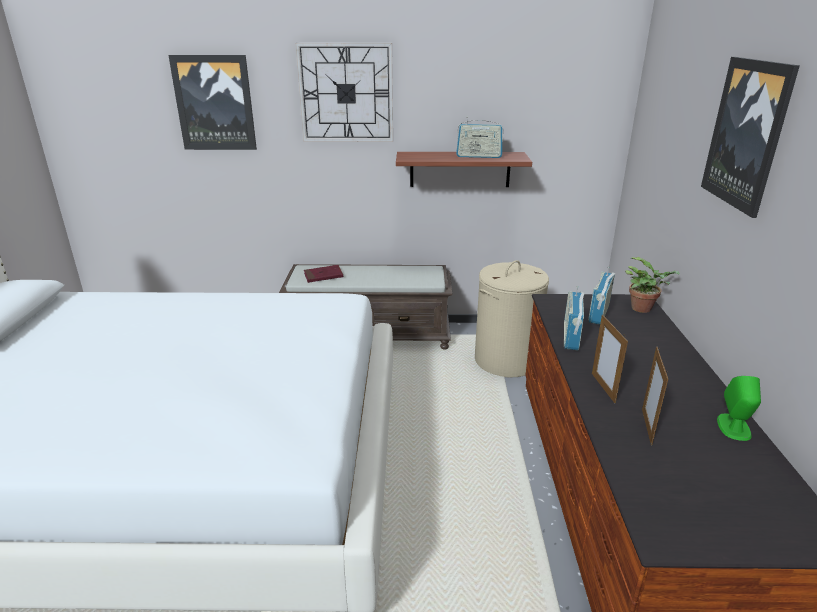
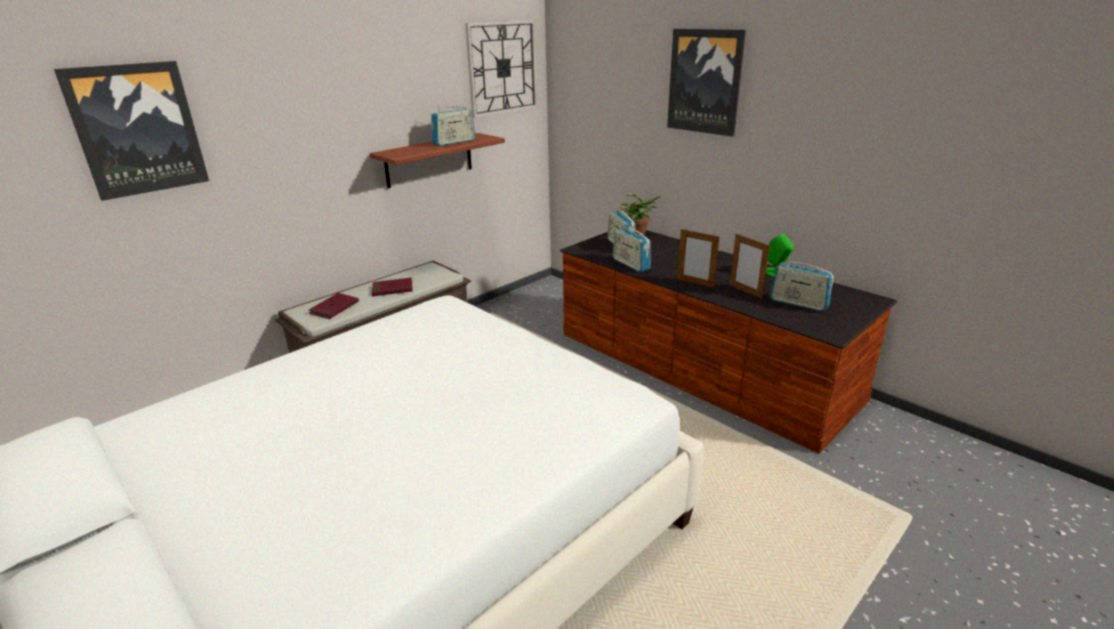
camera: 45 degrees left, 0 degrees up
wall clock [296,43,393,142] -> wall clock moved to [465,20,537,118]
beige laundry basket [475,260,549,377] -> none
none -> red book [372,277,412,296]
none -> radio [770,257,834,312]

